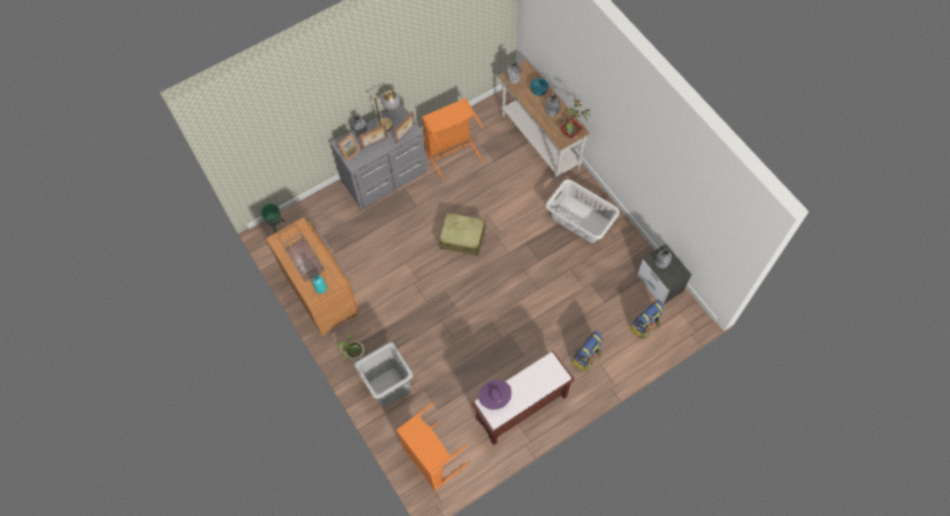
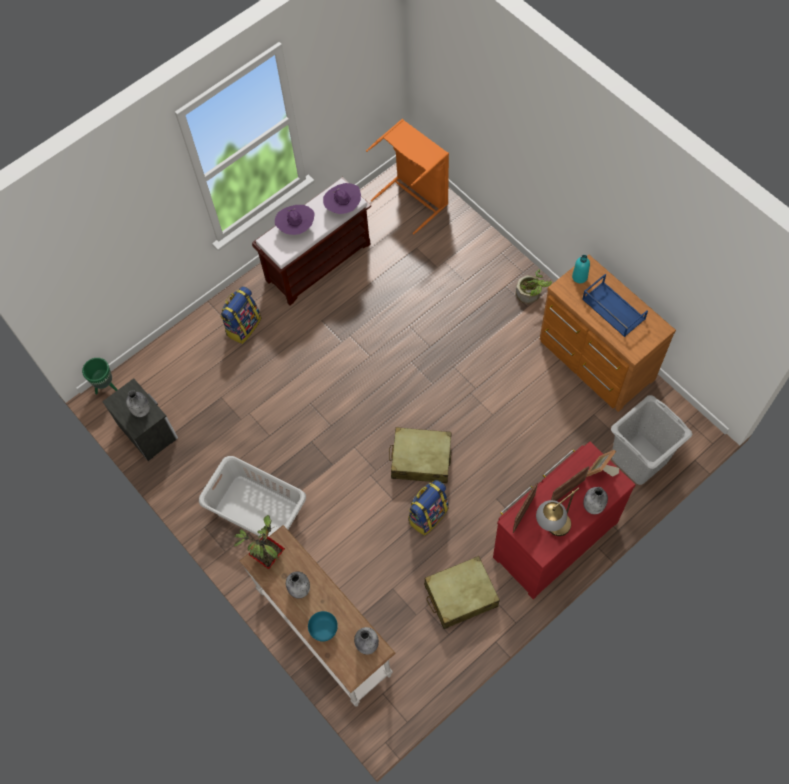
camera: 175 degrees right, 0 degrees up
green planter [261,203,285,233] -> green planter moved to [82,358,118,394]
brown tray [282,233,325,282] -> blue tray [582,274,648,337]
grey dresser [330,104,427,209] -> red dresser [493,441,636,600]
grey laundry basket [355,342,413,407] -> grey laundry basket moved to [611,395,692,485]
orange laundry basket [422,98,484,180] -> beige suitcase [424,556,500,629]
backpack [630,300,665,339] -> backpack moved to [408,480,448,536]
none -> purple hat [275,205,314,235]

